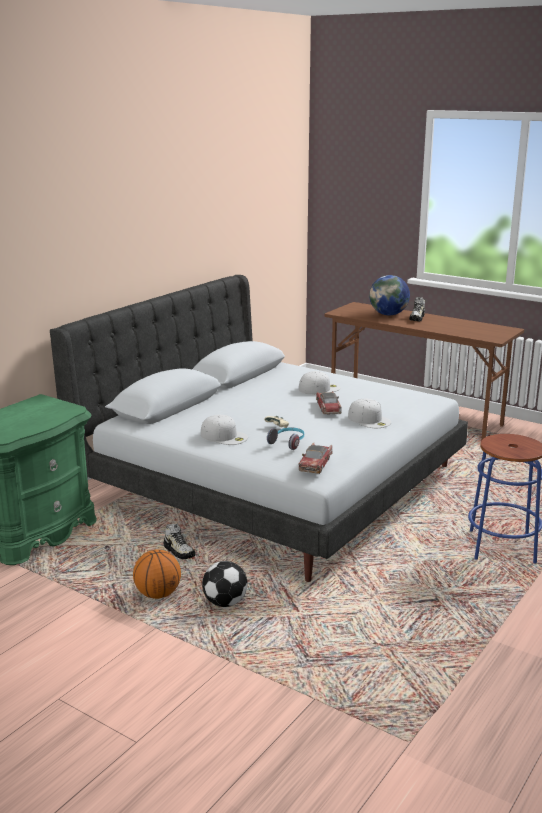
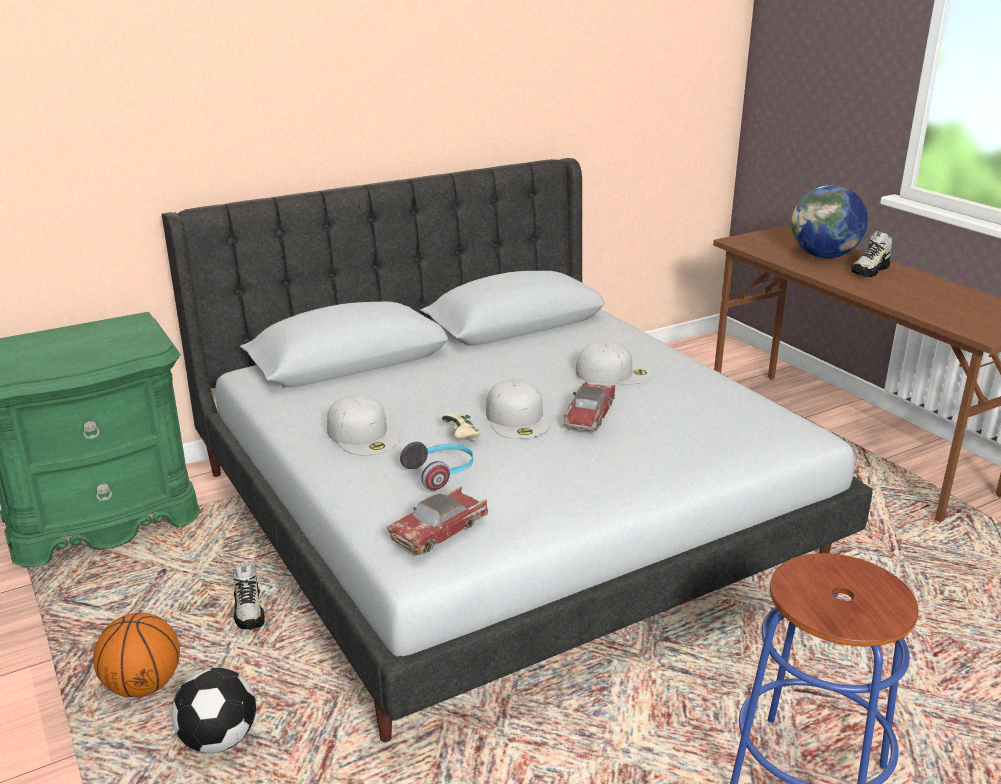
camera: 25 degrees right, 5 degrees up
white cap [348,398,391,428] -> white cap moved to [486,380,549,439]

